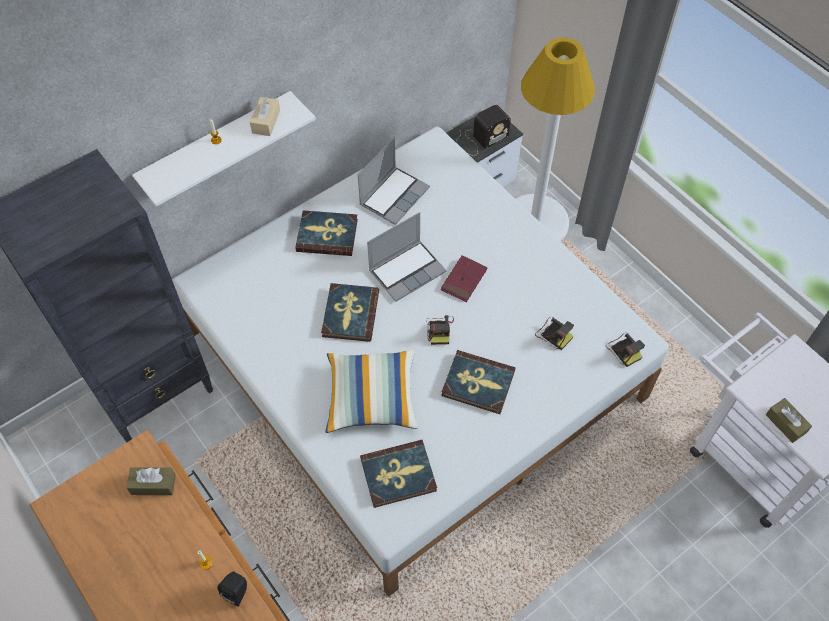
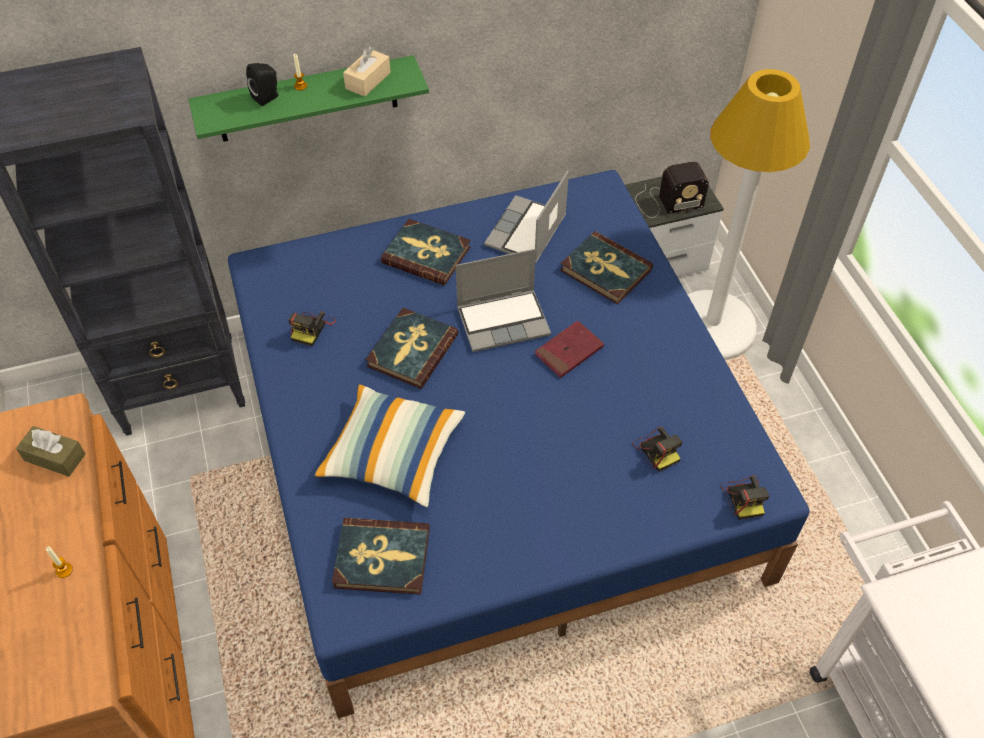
camera: 20 degrees right, 5 degrees down
white shelf [132,91,316,206] -> green shelf [188,55,429,142]
white bed [172,127,669,597] -> blue bed [228,170,810,719]
black speaker [217,571,247,607] -> black speaker moved to [246,63,278,106]
laptop [358,137,430,225] -> laptop turned 150 degrees clockwise [484,170,569,263]
camera [426,315,454,345] -> camera moved to [288,311,336,346]
book [441,350,516,414] -> book moved to [560,231,653,304]
brown tissue box [766,398,812,443] -> none

